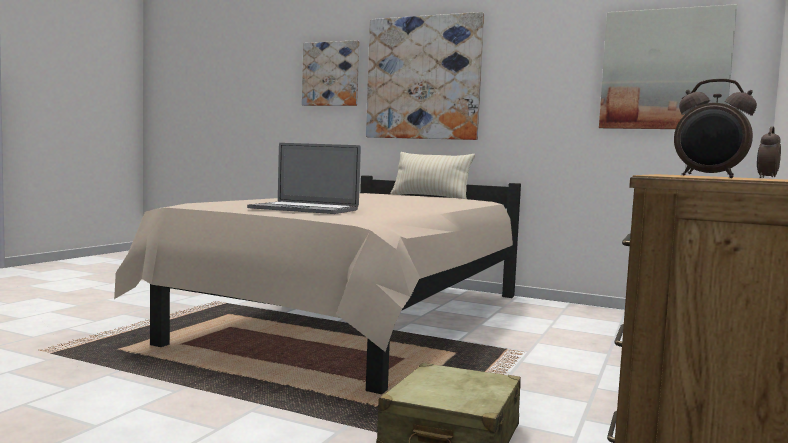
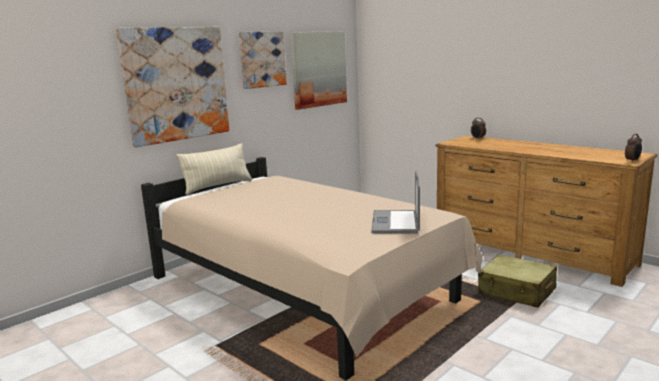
camera: 70 degrees left, 10 degrees up
laptop [247,143,361,214] -> laptop turned 150 degrees clockwise [371,170,420,233]
picture [302,40,359,106] -> picture moved to [239,31,287,89]

